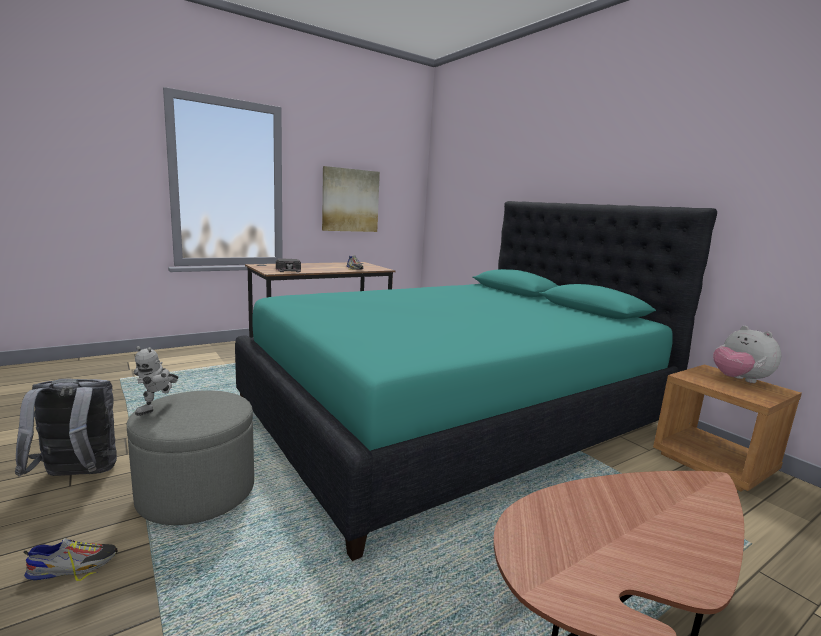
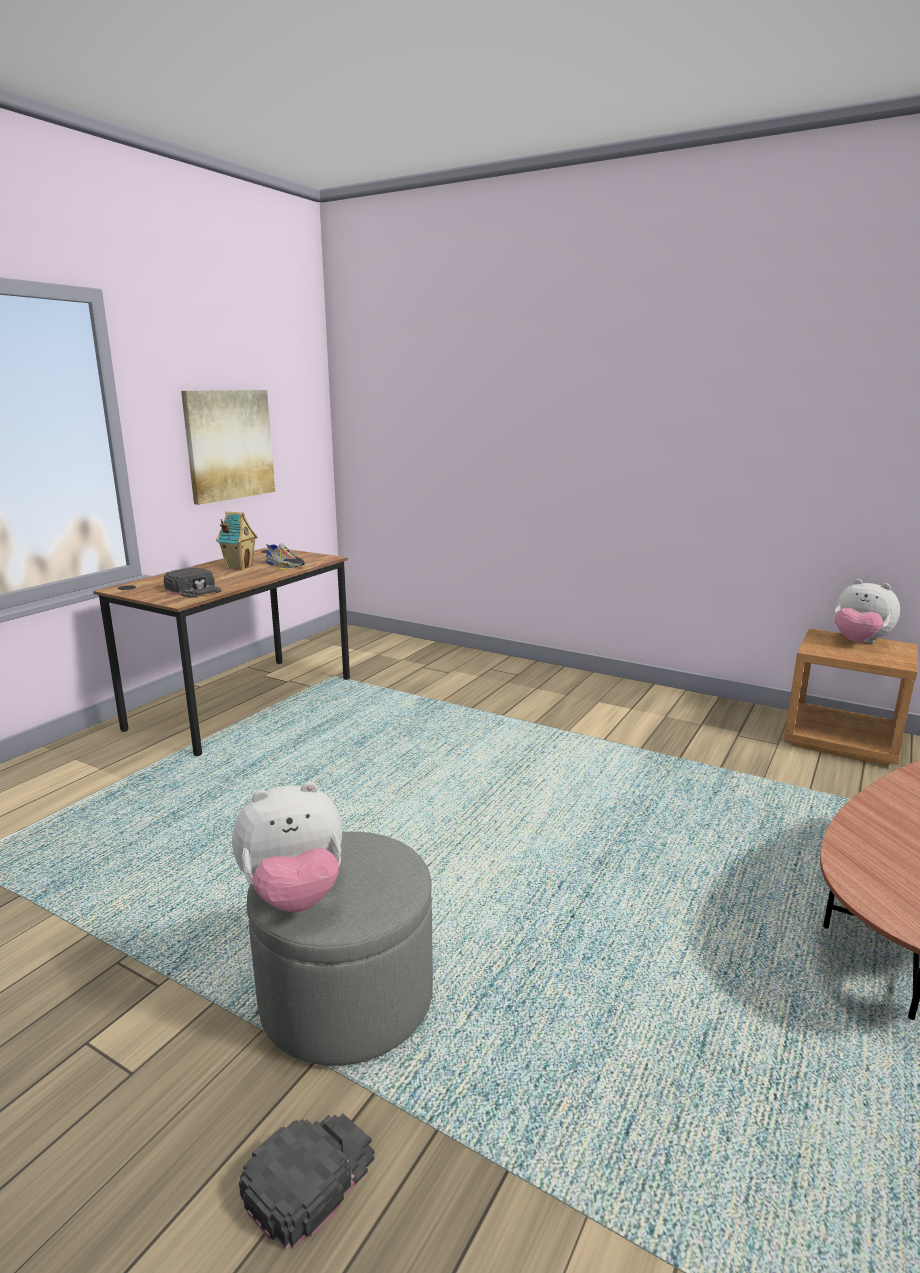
camera: 25 degrees left, 5 degrees up
grey backpack [15,379,117,477] -> none
shoe [24,538,117,581] -> black cap [239,1114,375,1250]
toy robot [134,346,178,415] -> plush toy [232,782,342,912]
turquoise bed [235,201,717,561] -> none
none -> toy house [216,511,258,570]

